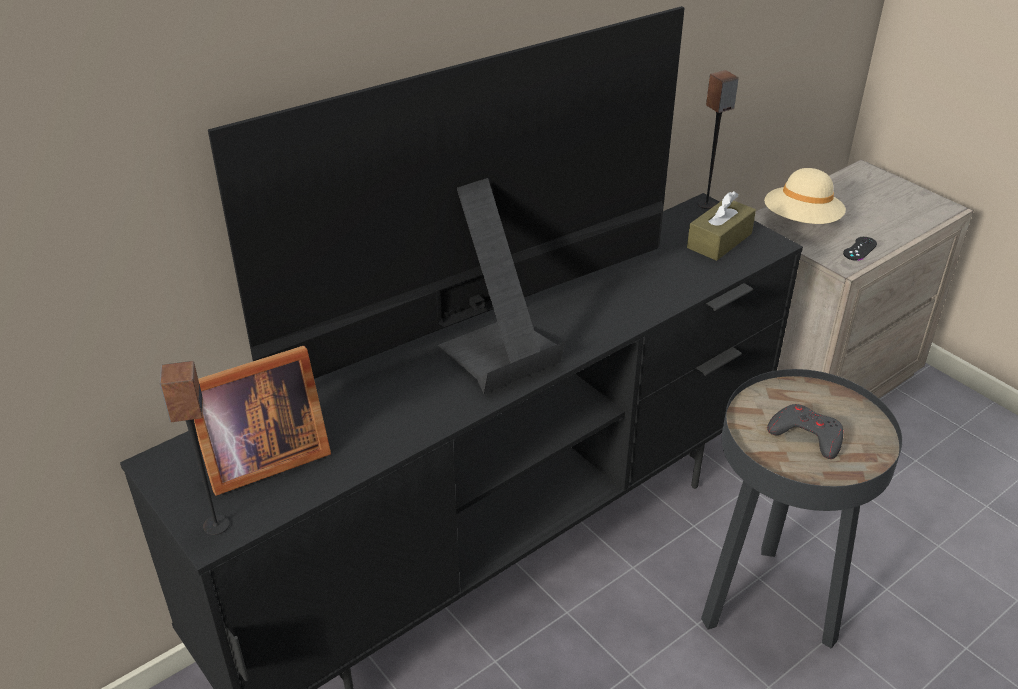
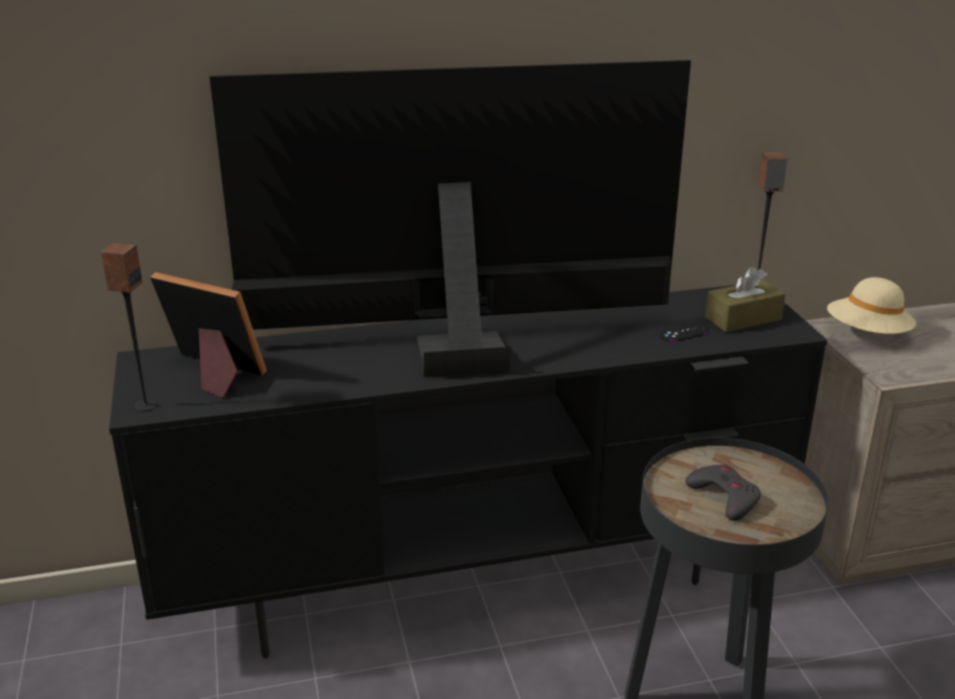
camera: 25 degrees right, 10 degrees down
picture frame [194,346,331,496] -> picture frame turned 150 degrees counterclockwise [150,272,267,398]
black game controller [843,237,877,261] -> black game controller moved to [660,324,708,342]

